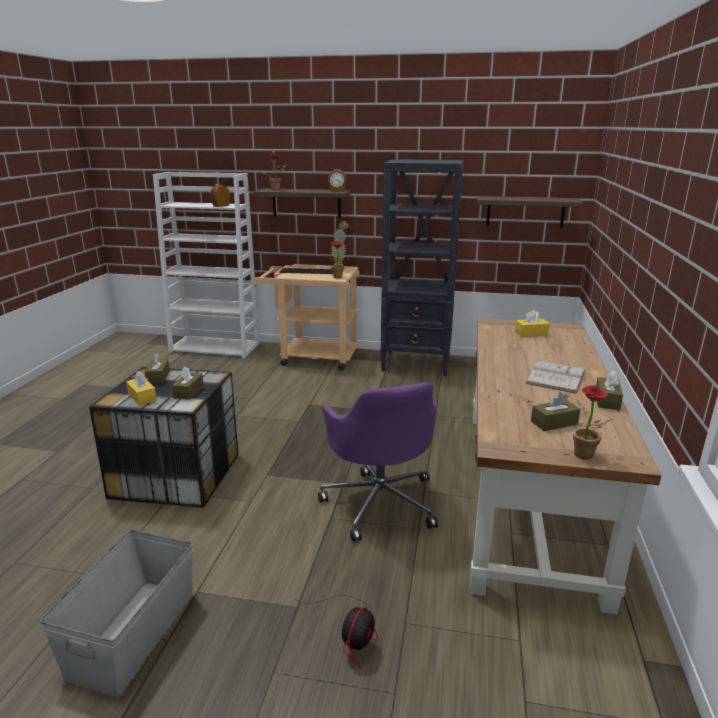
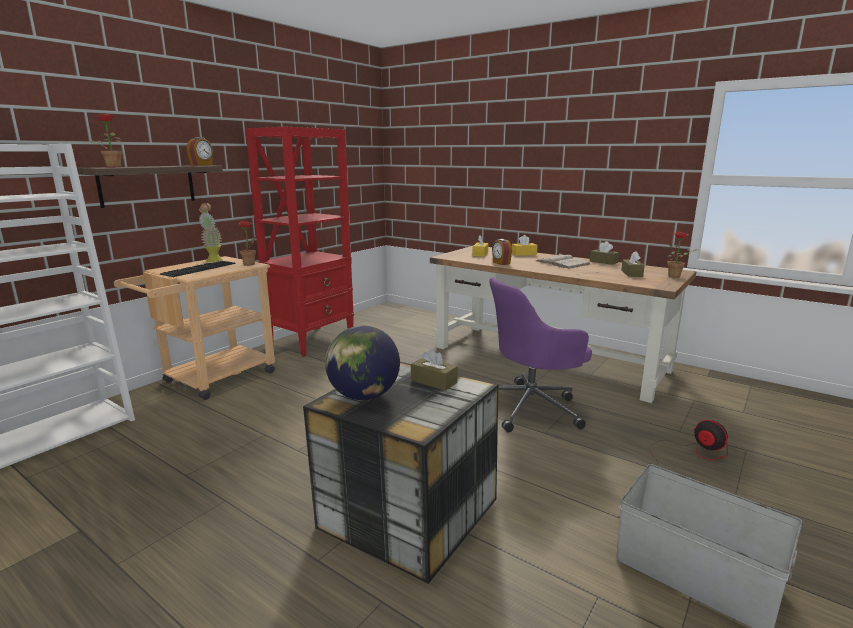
camera: 65 degrees left, 5 degrees down
yellow tissue box [126,371,157,406] -> yellow tissue box moved to [512,235,538,256]
brown tissue box [145,353,170,384] -> globe [325,326,400,400]
alarm clock [210,184,230,207] -> alarm clock moved to [492,239,512,265]
purple office chair [318,382,438,541] -> purple office chair turned 150 degrees clockwise [489,277,592,432]
black bookcase [381,159,463,376] -> red bookcase [245,127,354,357]
shelf [477,196,583,228] -> none

